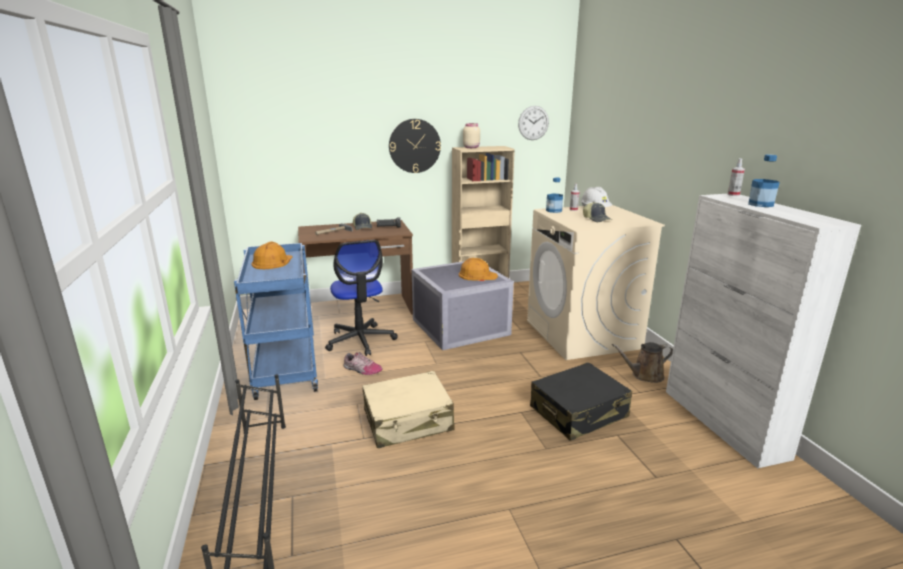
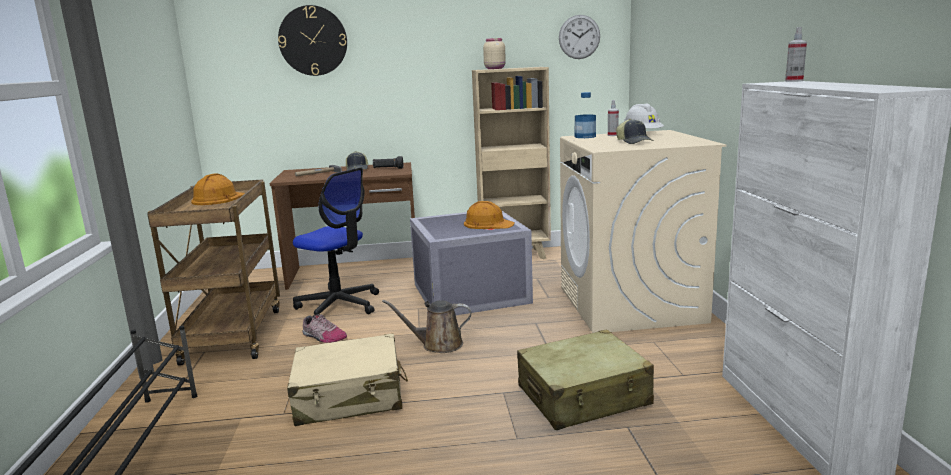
camera: 10 degrees right, 5 degrees down
blue cart [234,243,318,400] -> brown cart [148,180,280,366]
office chair [325,240,398,356] -> office chair turned 45 degrees counterclockwise [293,167,379,317]
wall clock [389,119,441,173] -> wall clock moved to [278,5,347,76]
black suitcase [530,362,632,441] -> beige suitcase [517,329,654,430]
brown watering can [612,342,673,383] -> brown watering can moved to [382,300,471,353]
bottle [748,155,780,207] -> none

